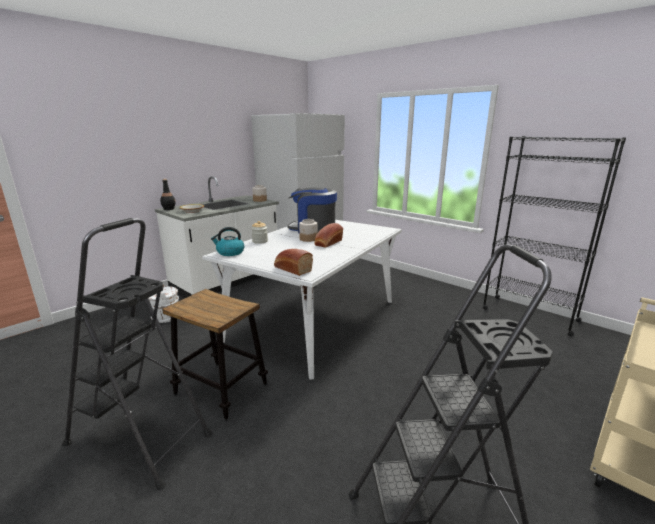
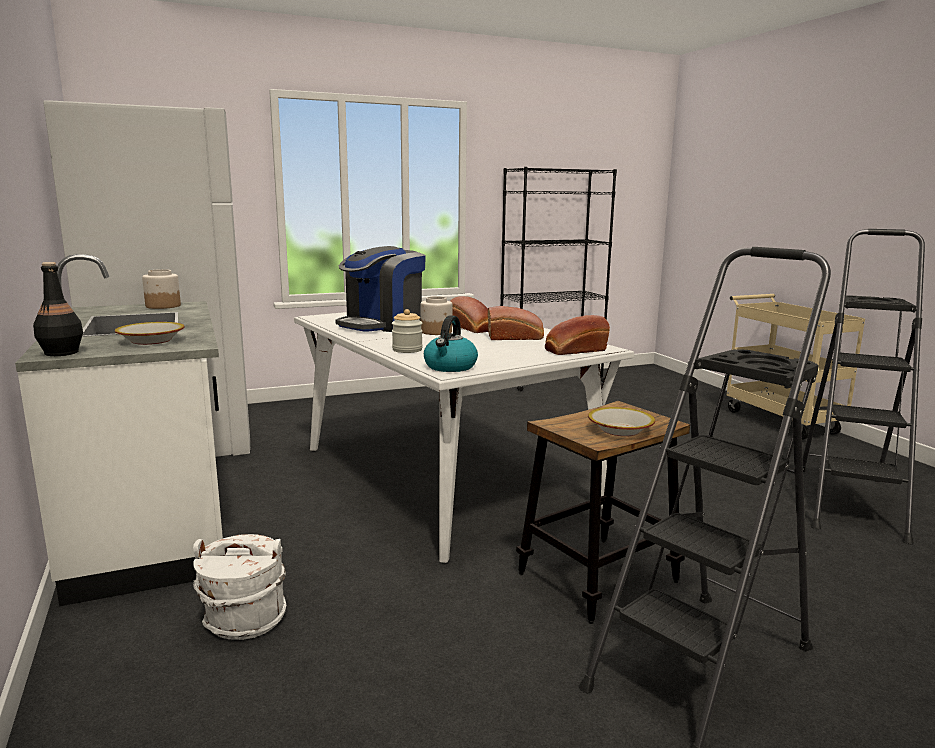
camera: 65 degrees left, 5 degrees down
none -> bread [488,306,544,340]
none -> bowl [588,407,655,436]

